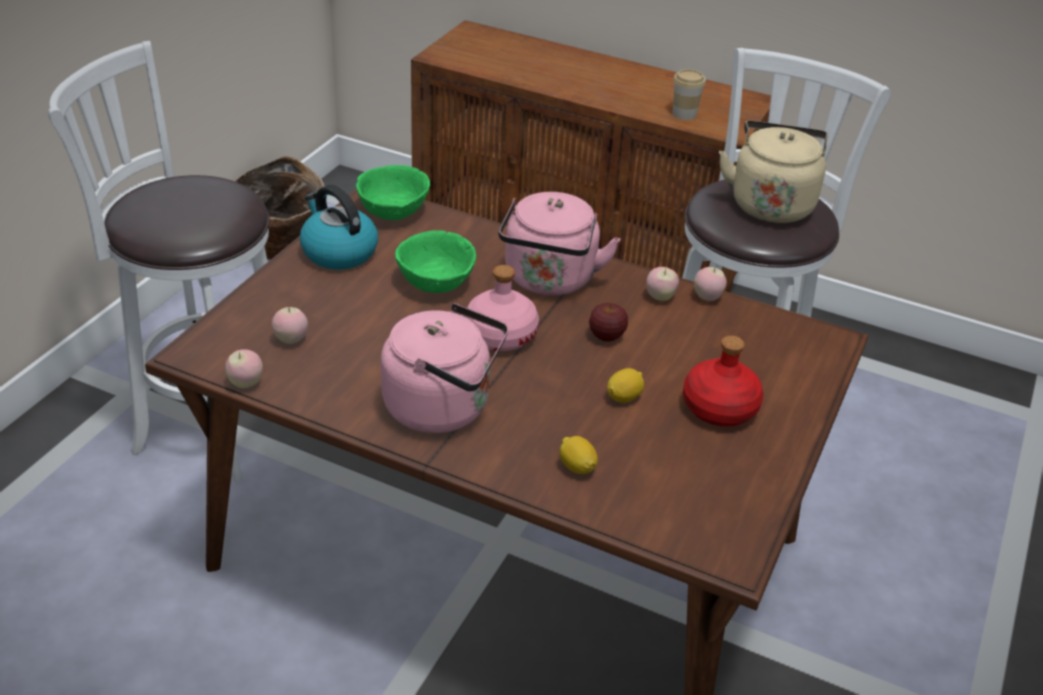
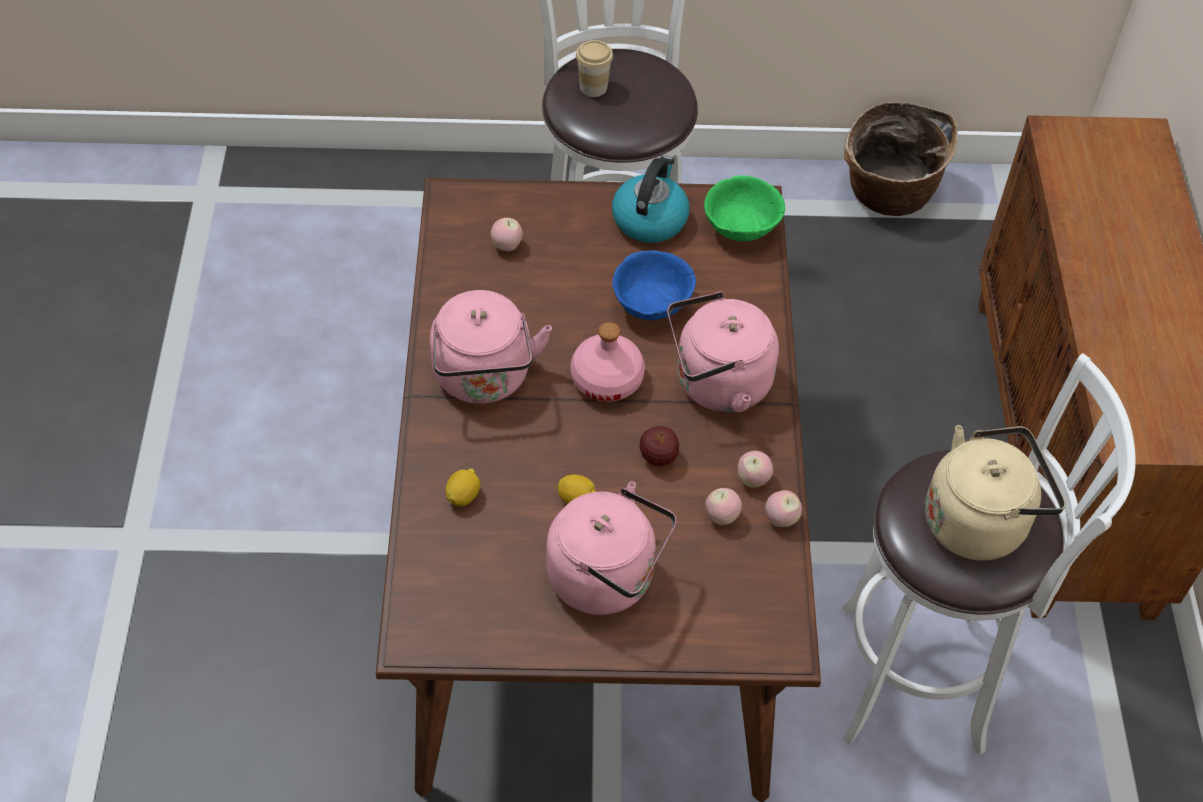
camera: 65 degrees right, 15 degrees up
apple [225,349,263,388] -> apple moved to [705,488,742,525]
green bowl [395,231,476,293] -> blue bowl [612,250,696,320]
cup [673,69,706,120] -> cup moved to [576,40,613,97]
red bottle [683,336,763,426] -> pink kettle [546,481,676,615]

